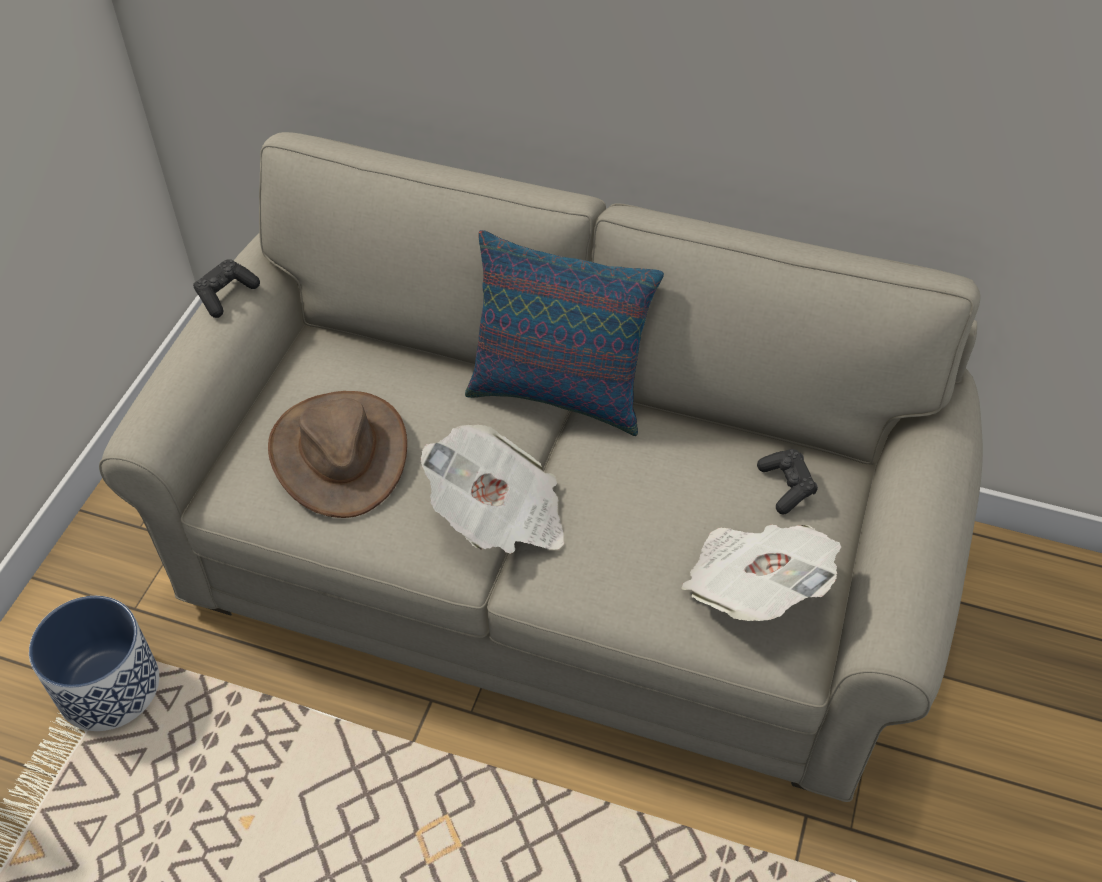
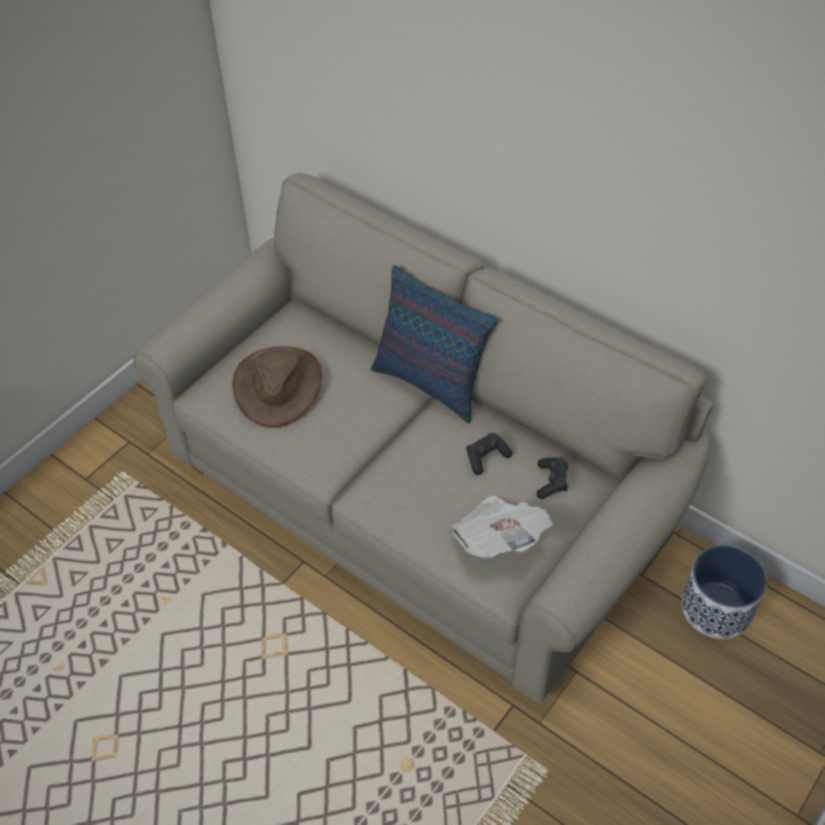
camera: 20 degrees right, 0 degrees up
planter [29,596,159,731] -> planter moved to [682,545,767,639]
black game controller [193,259,260,318] -> black game controller moved to [466,433,512,475]
newspaper [421,424,564,554] -> none

